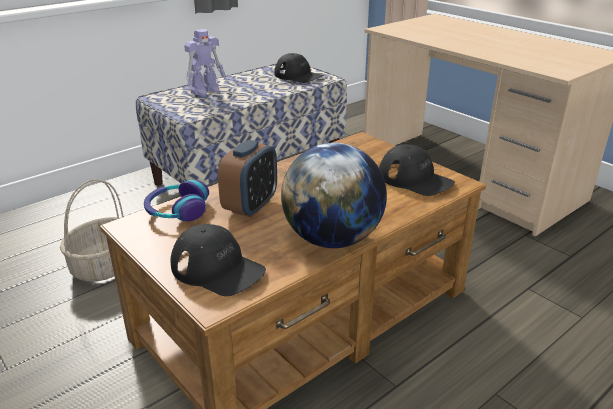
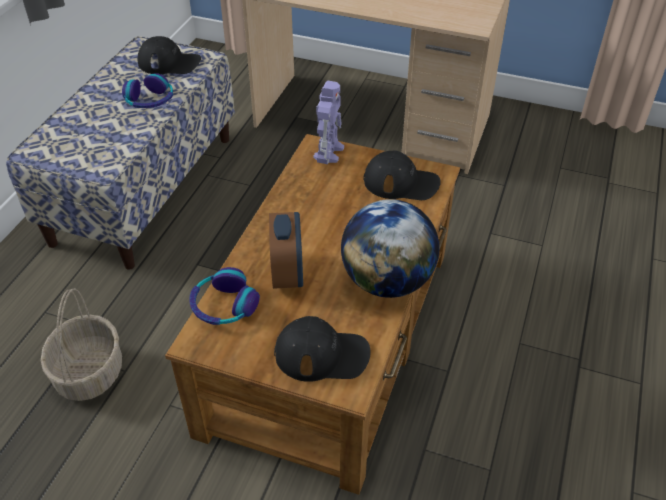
camera: 30 degrees left, 15 degrees up
toy robot [184,29,226,96] -> toy robot moved to [314,81,344,164]
none -> headphones [122,73,173,108]

